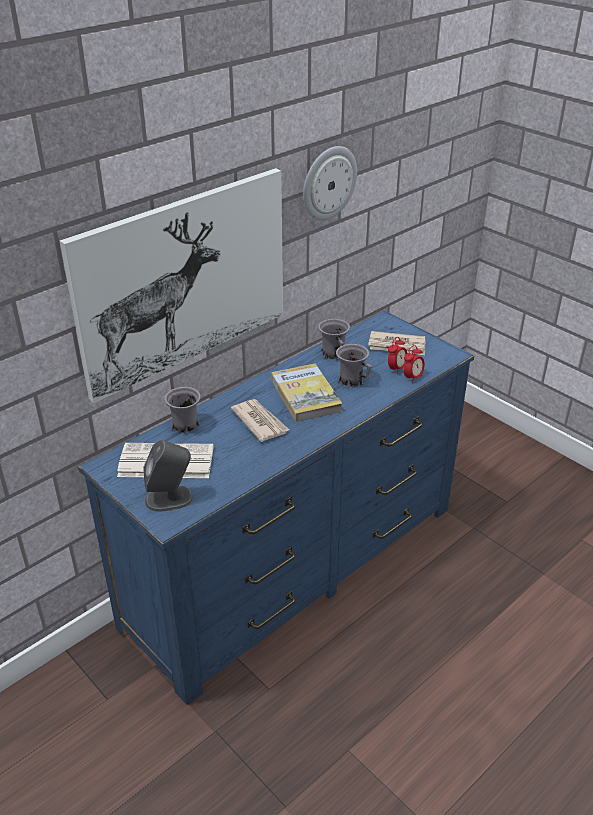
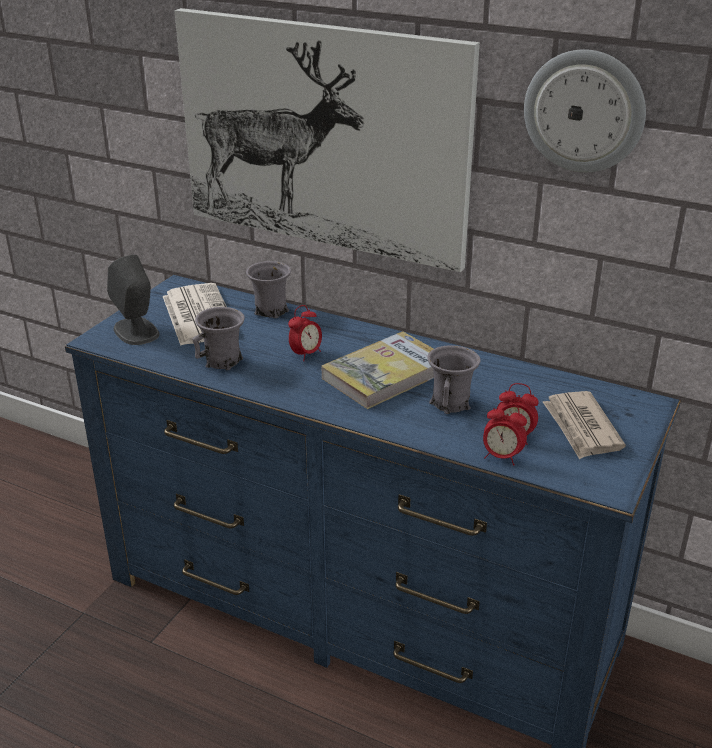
camera: 70 degrees right, 5 degrees down
newspaper [231,399,289,442] -> alarm clock [288,305,322,361]
grey mug [318,319,350,360] -> grey mug moved to [192,307,245,370]

